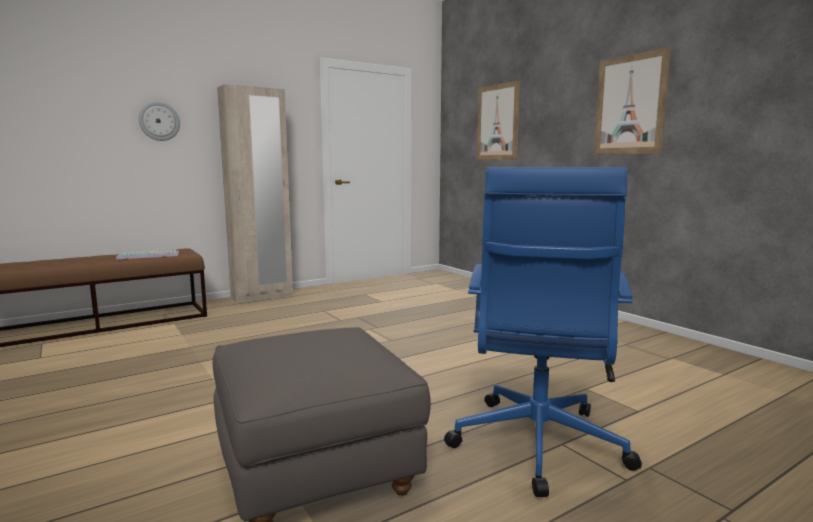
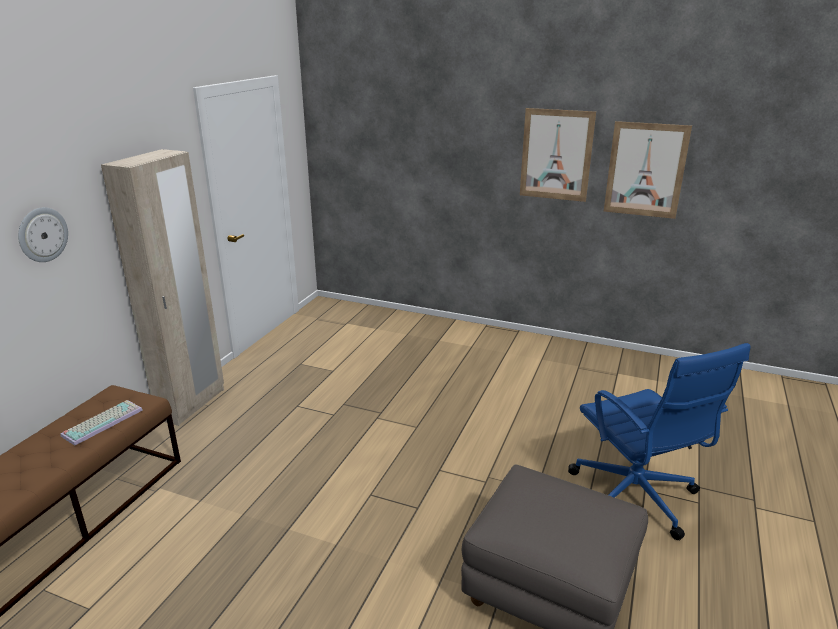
camera: 35 degrees left, 15 degrees up
picture [477,80,520,160] -> picture moved to [604,121,692,219]

